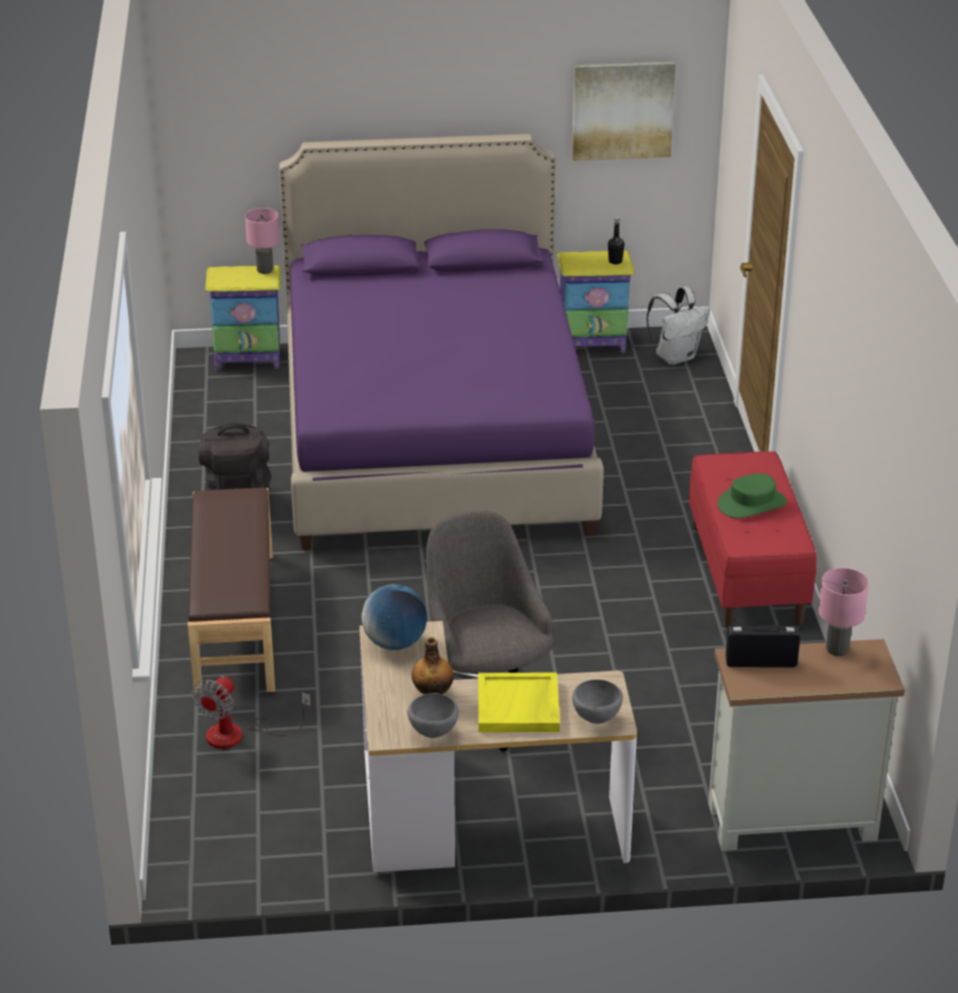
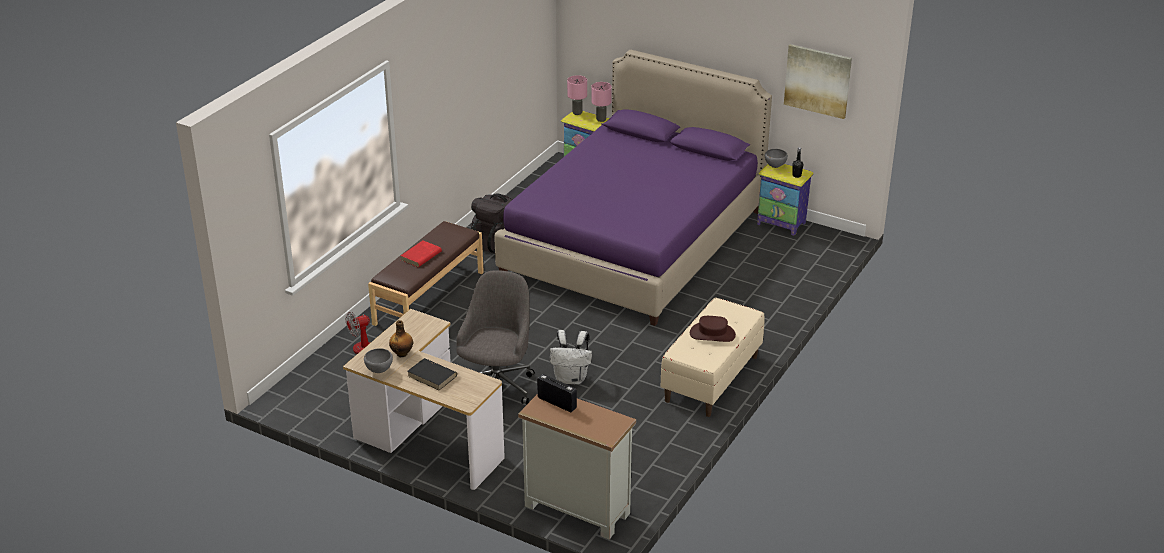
camera: 35 degrees right, 0 degrees up
globe [361,584,427,650] -> none
yellow tray [478,673,560,732] -> black book [408,358,457,390]
grey bowl [572,679,623,724] -> grey bowl moved to [765,149,788,168]
white backpack [647,287,710,365] -> white backpack moved to [550,330,592,384]
red bench [689,451,816,629] -> beige bench [661,298,765,417]
green hat [718,473,787,518] -> brown hat [690,316,736,342]
pink table lamp [818,568,869,656] -> pink table lamp moved to [567,75,587,115]
none -> red book [400,241,442,267]

